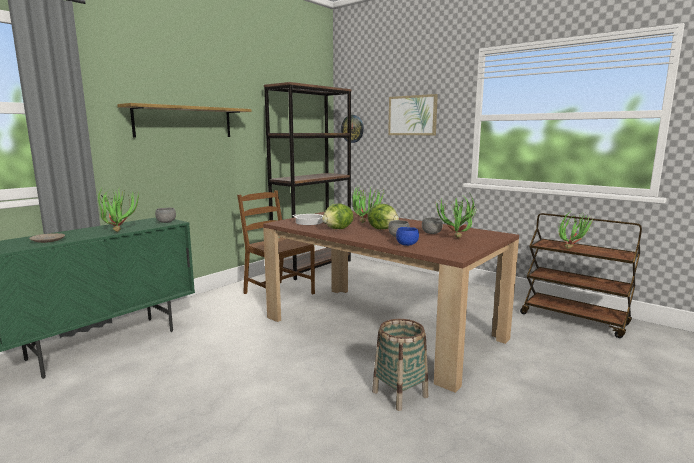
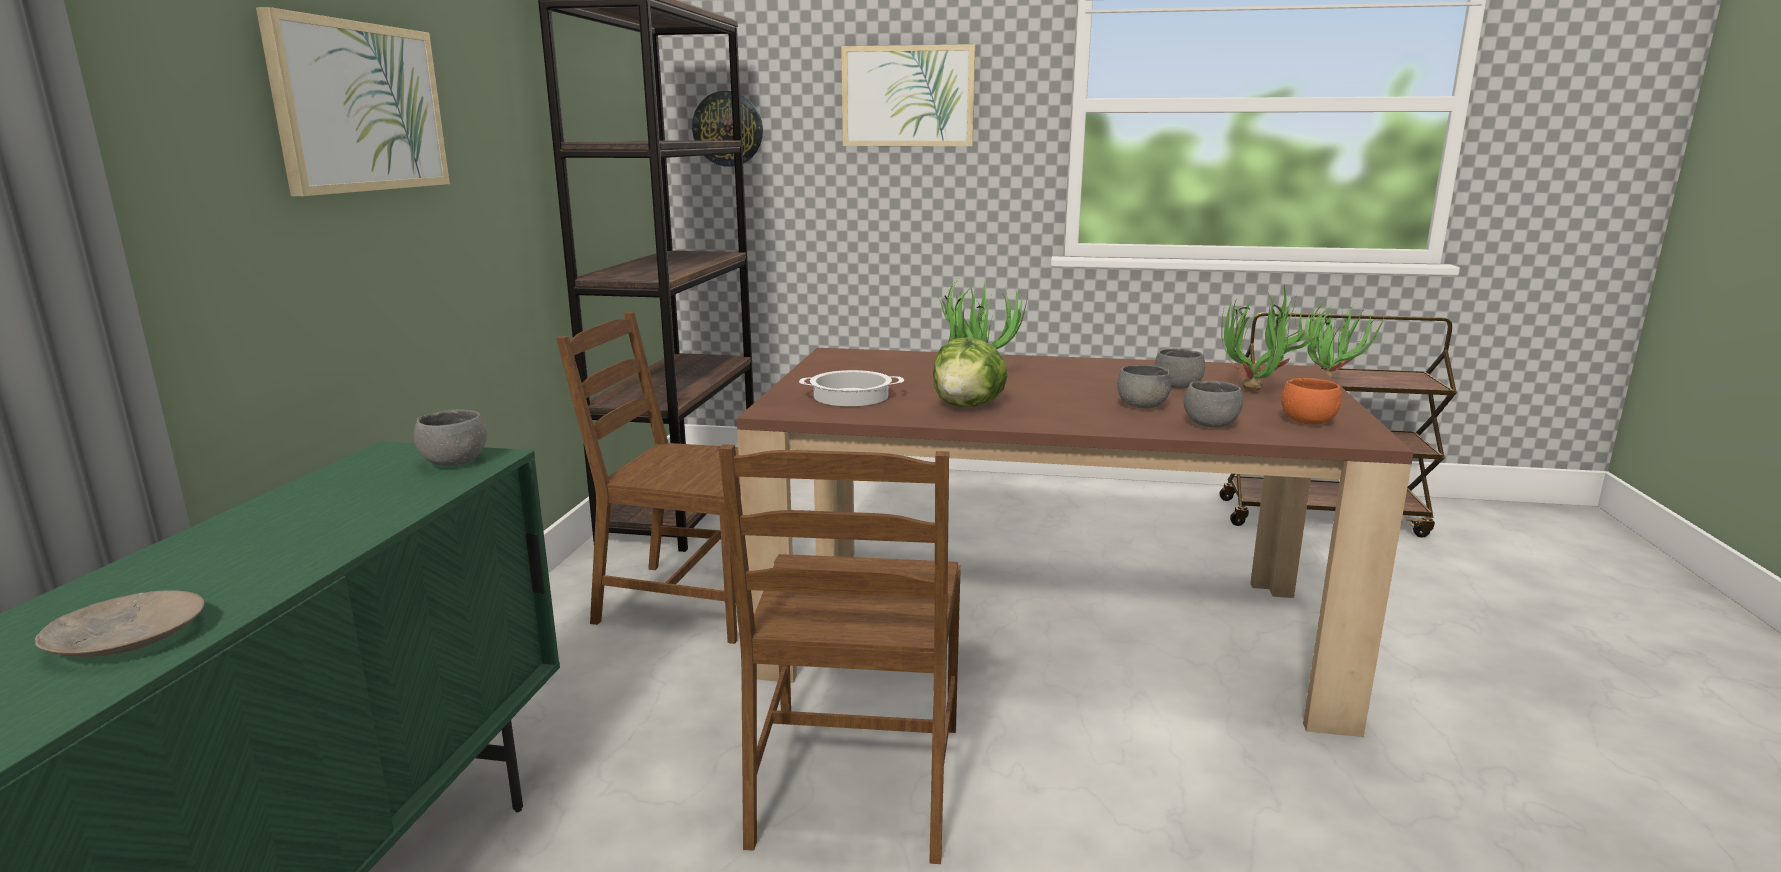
camera: 30 degrees left, 5 degrees up
potted plant [97,186,139,232] -> none
shelf [117,103,252,138] -> picture [256,7,450,196]
lettuce [368,204,399,229] -> none
basket [372,319,428,411] -> none
blue bowl [396,227,419,246] -> grey bowl [1184,381,1243,428]
none -> brown chair [719,444,961,864]
none -> orange bowl [1281,378,1342,424]

